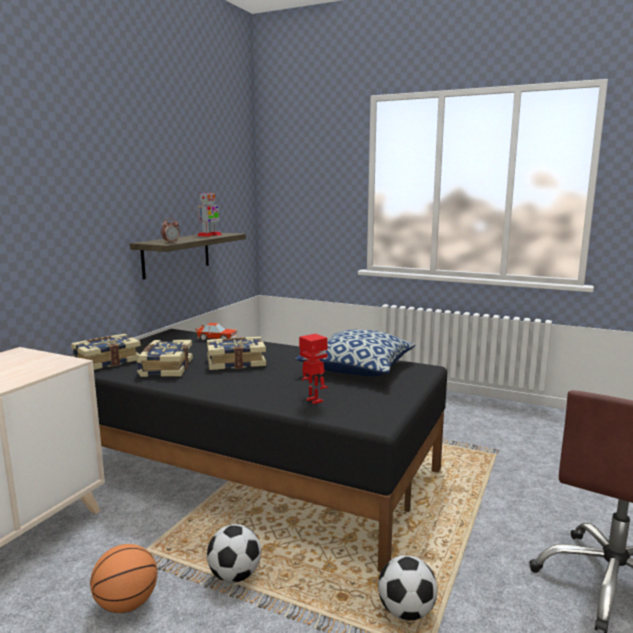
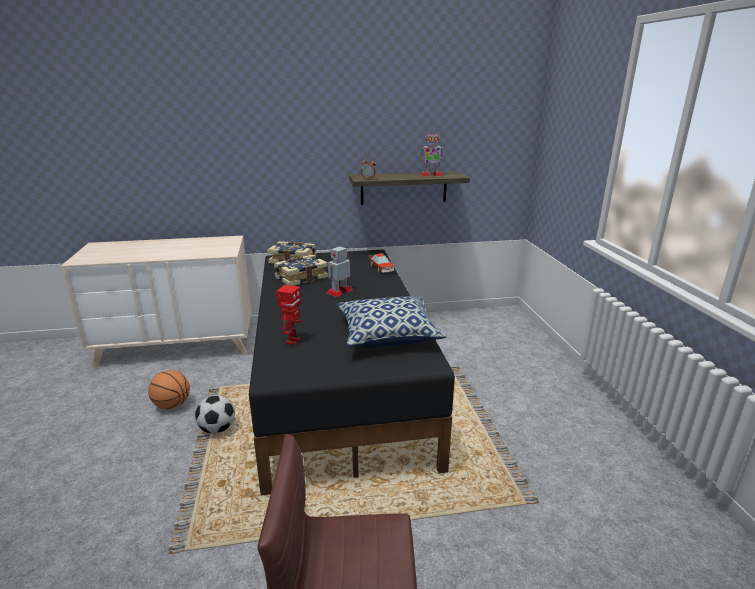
camera: 55 degrees right, 10 degrees up
book [207,337,266,370] -> toy robot [327,246,353,297]
football [378,556,438,621] -> none

